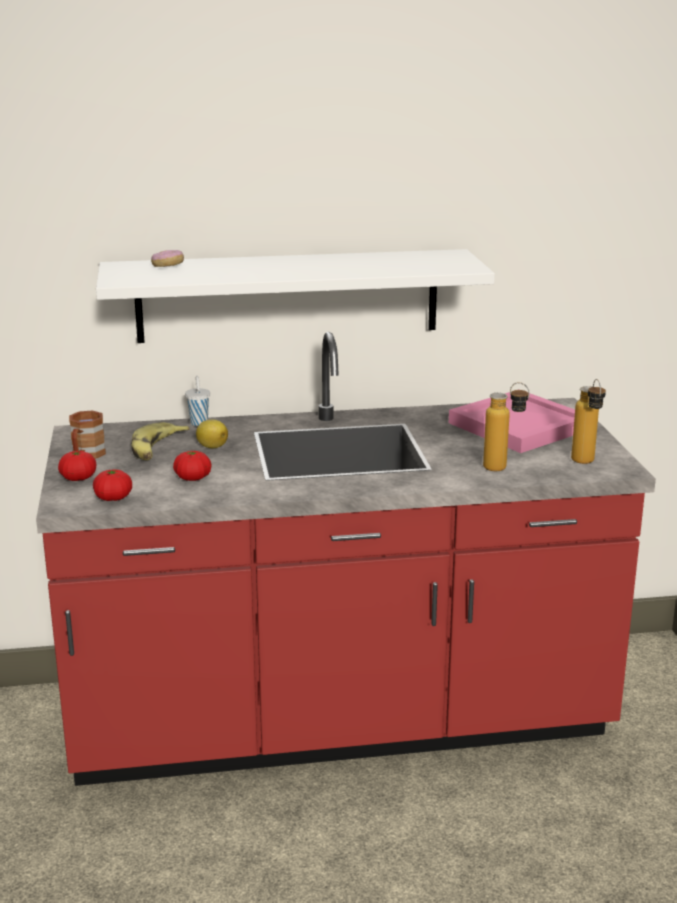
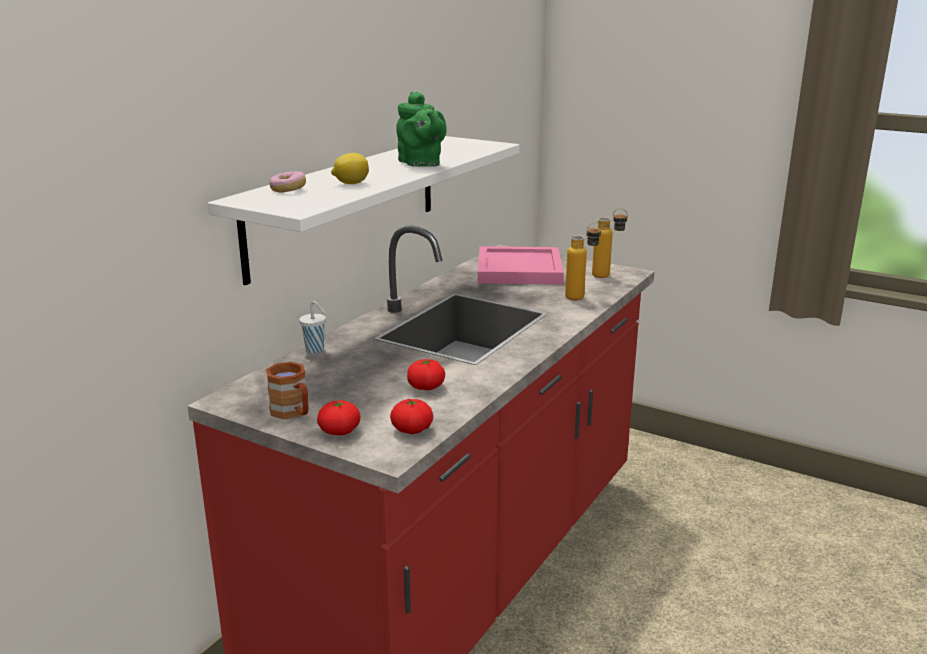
camera: 50 degrees left, 0 degrees up
banana [132,422,190,460] -> none
lemon [196,419,228,448] -> lemon moved to [331,153,369,184]
none -> green teapot [396,92,447,167]

